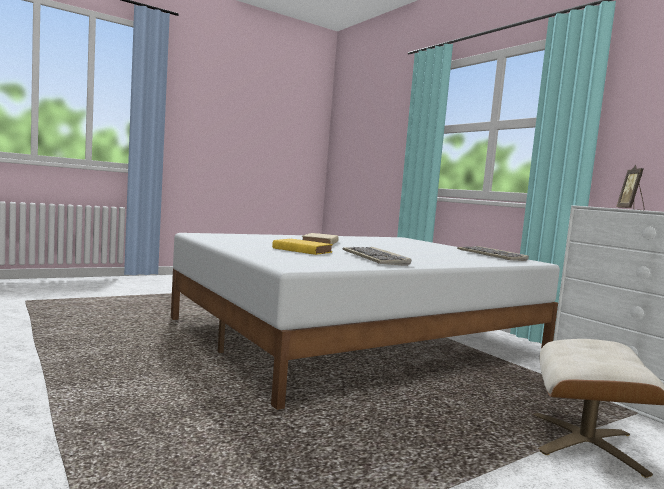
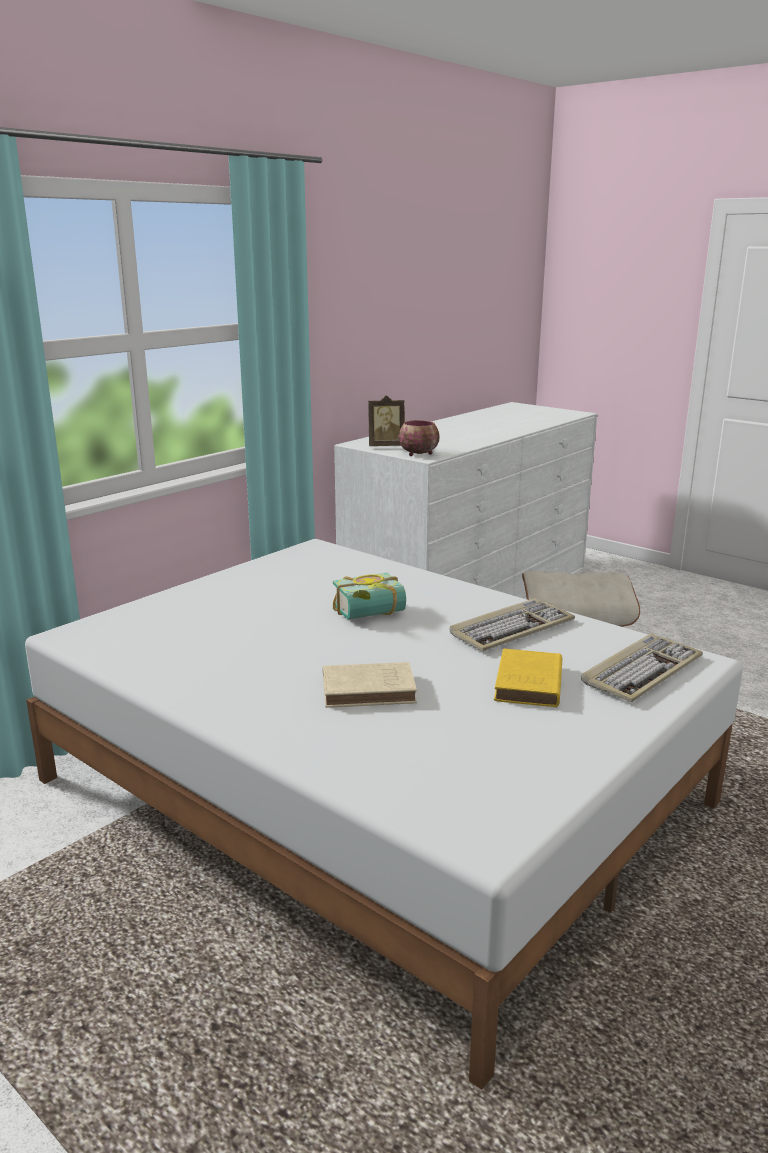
camera: 105 degrees left, 15 degrees up
keyboard [457,246,529,261] -> keyboard moved to [581,633,703,702]
none -> book [333,573,406,620]
none -> bowl [399,420,440,456]

